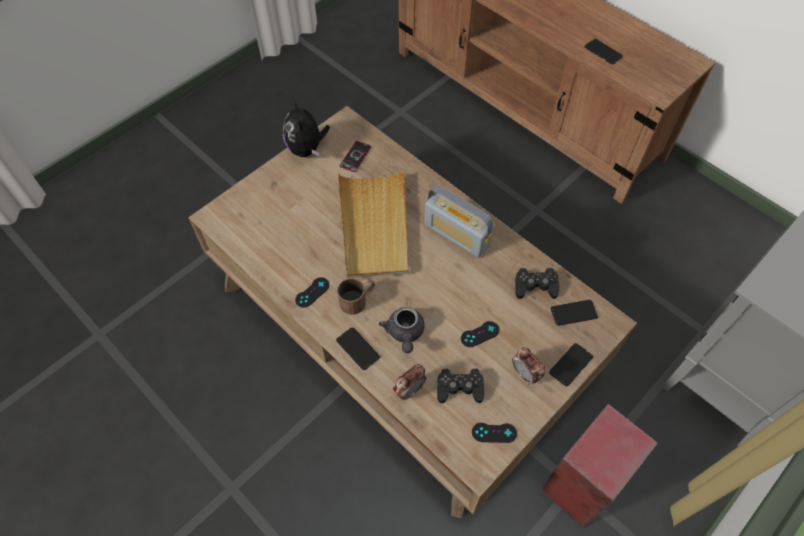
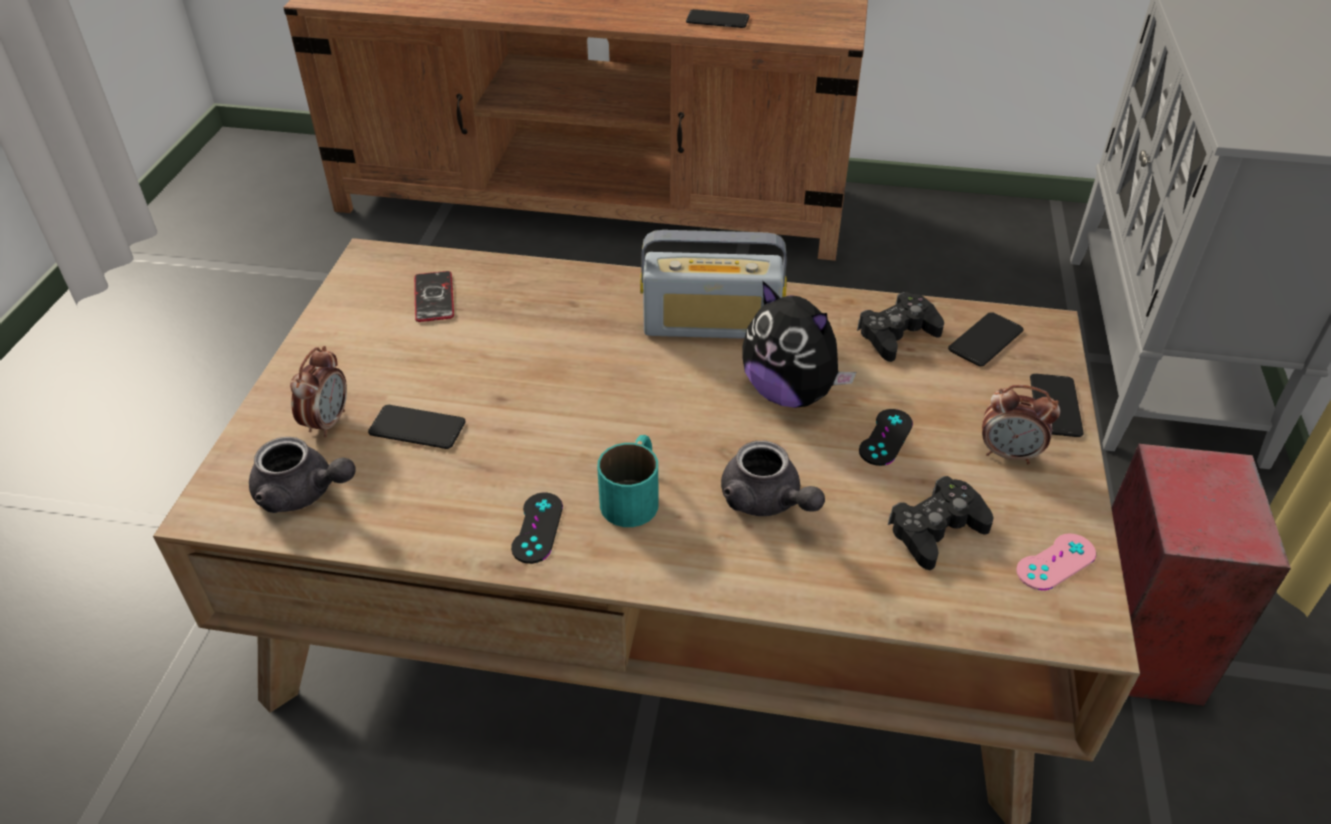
camera: 35 degrees left, 15 degrees down
plush toy [283,99,330,157] -> plush toy moved to [742,281,856,408]
phone [336,328,380,370] -> phone moved to [368,405,466,449]
brown mug [337,278,375,315] -> turquoise mug [597,435,659,527]
beige tray [338,170,409,278] -> none
alarm clock [393,364,426,400] -> alarm clock moved to [290,346,347,438]
black game controller [472,423,517,443] -> pink game controller [1016,533,1096,591]
none -> grey teapot [249,437,356,513]

